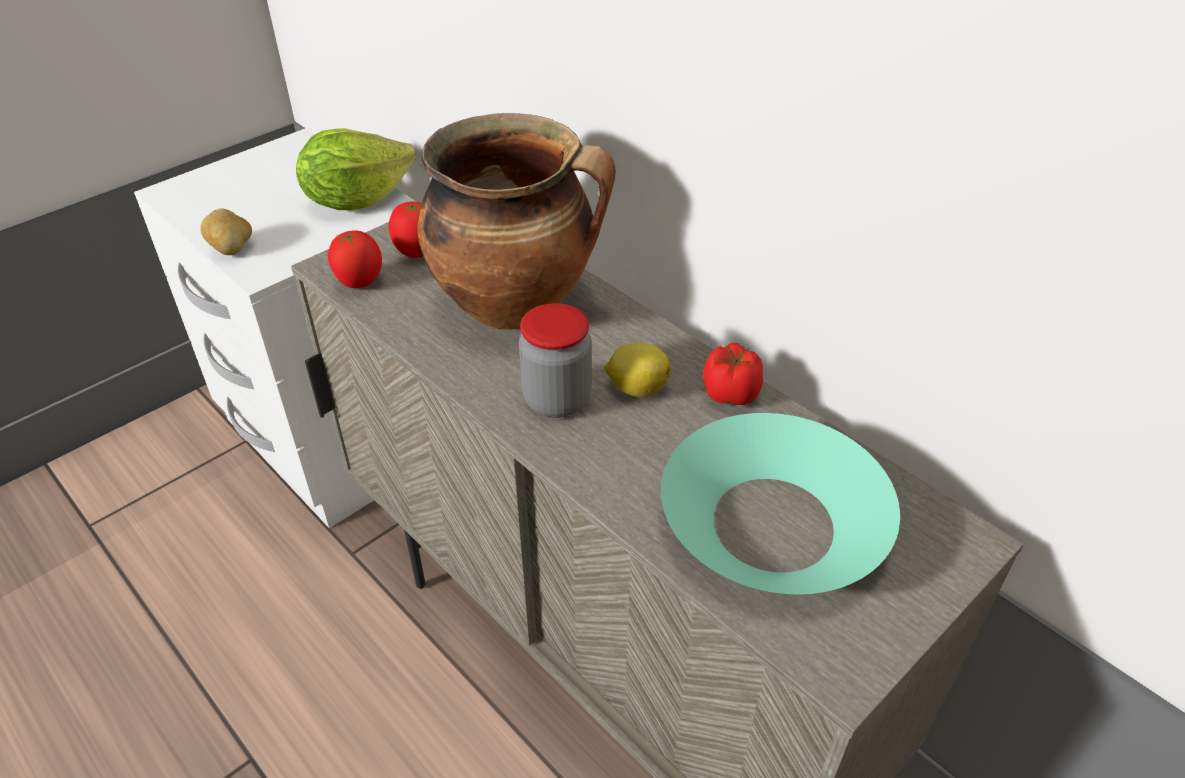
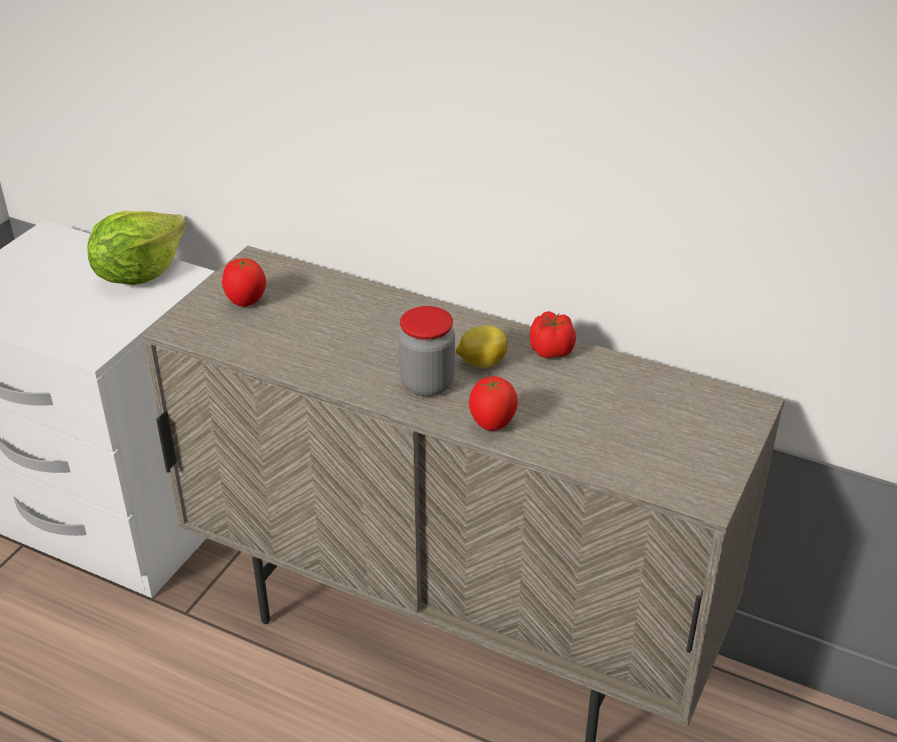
camera: 20 degrees left, 5 degrees down
potato [200,208,252,255] -> none
tomato [328,230,382,288] -> tomato moved to [469,376,518,431]
cooking pot [417,113,616,330] -> none
turquoise bowl [661,413,900,594] -> none

